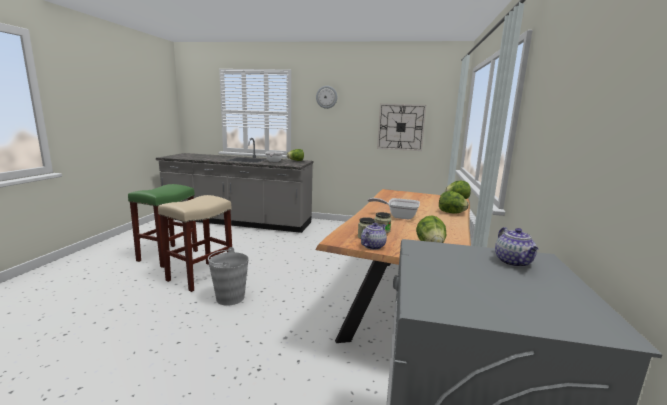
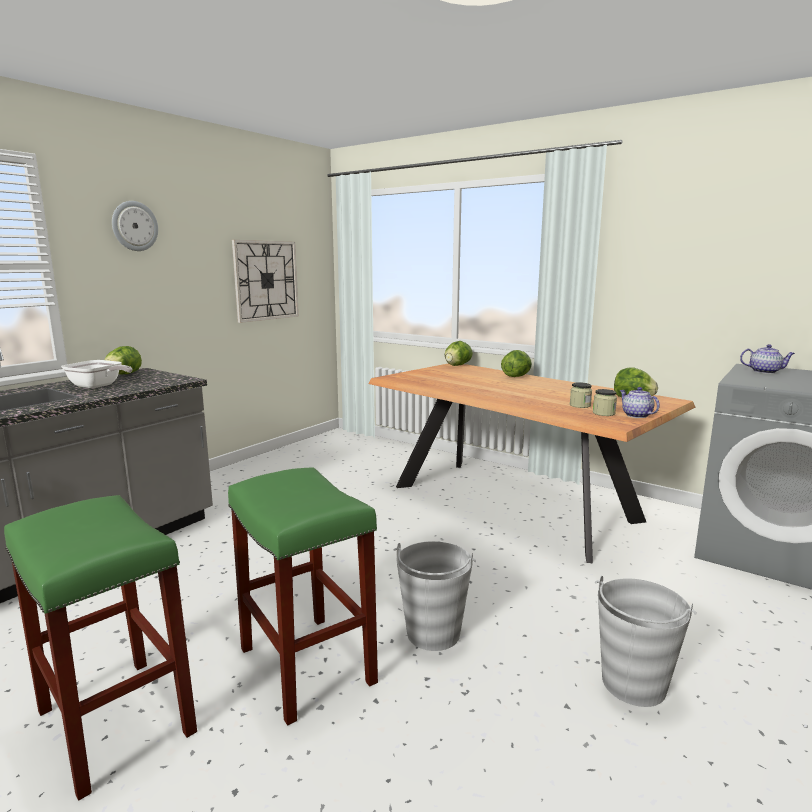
camera: 65 degrees left, 0 degrees up
beige stool [158,195,232,292] -> green stool [228,468,378,726]
frying pan [368,198,420,220] -> none
none -> grey bucket [595,576,697,707]

